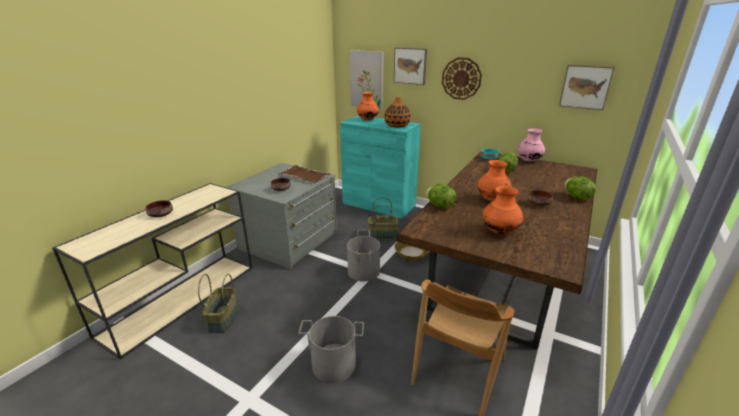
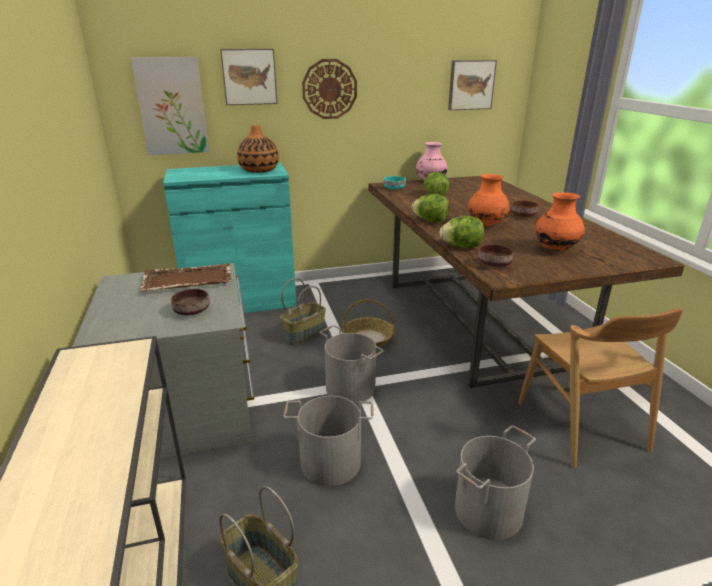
camera: 45 degrees left, 0 degrees up
brown bowl [146,200,173,217] -> brown bowl moved to [478,244,514,267]
orange vase [357,92,379,120] -> none
lettuce [565,176,596,201] -> lettuce moved to [412,194,450,222]
none -> grey bucket [284,396,374,486]

